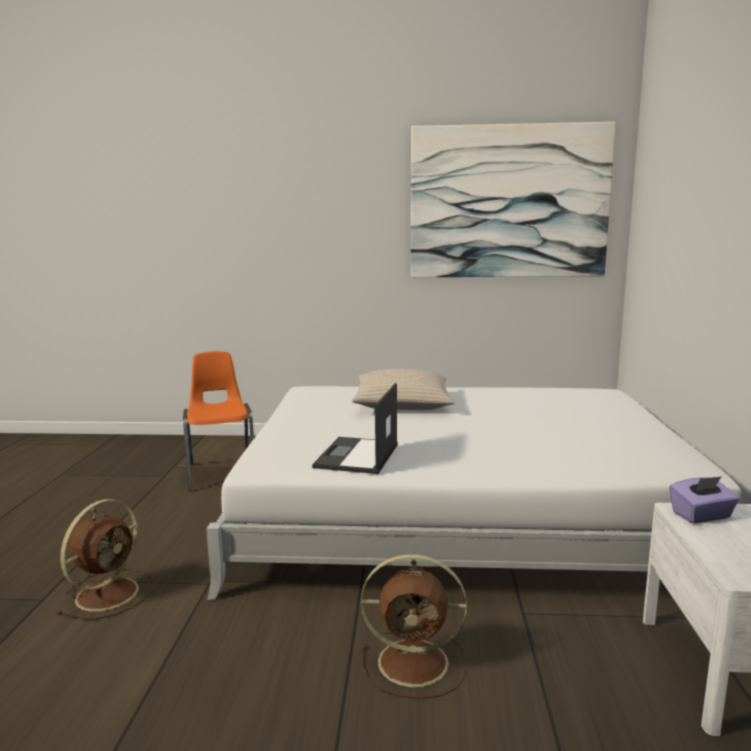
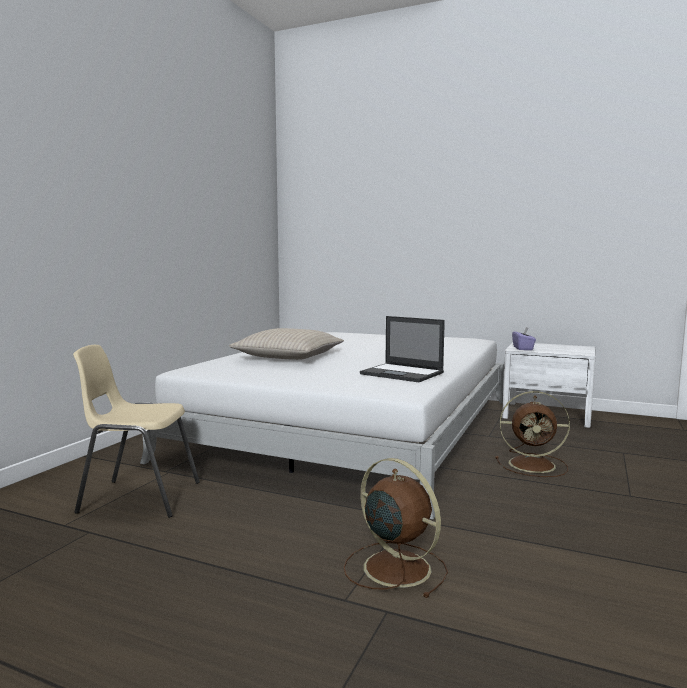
camera: 70 degrees left, 5 degrees down
orange chair [183,351,254,491] -> beige chair [73,345,200,518]
brown fan [361,554,467,699] -> brown fan turned 75 degrees clockwise [495,391,570,477]
picture [411,122,616,277] -> none

